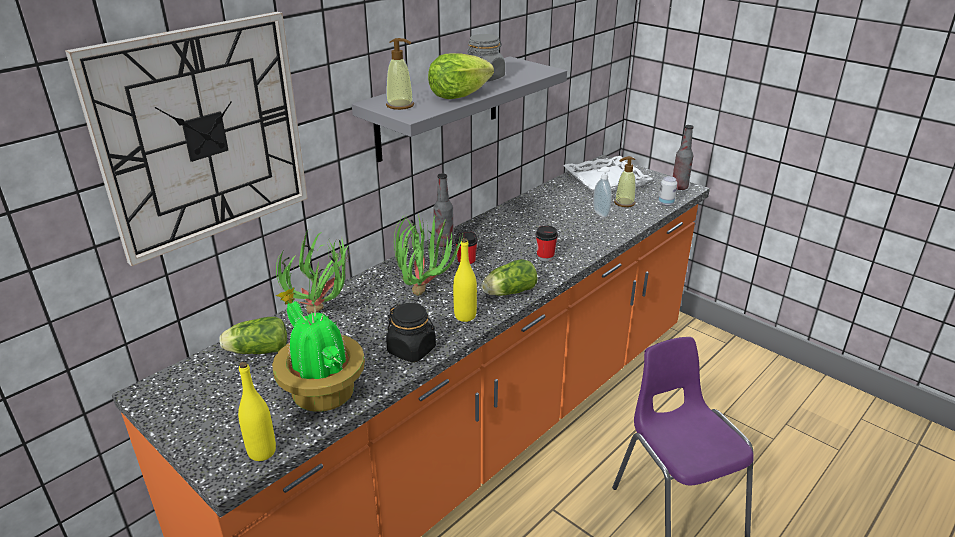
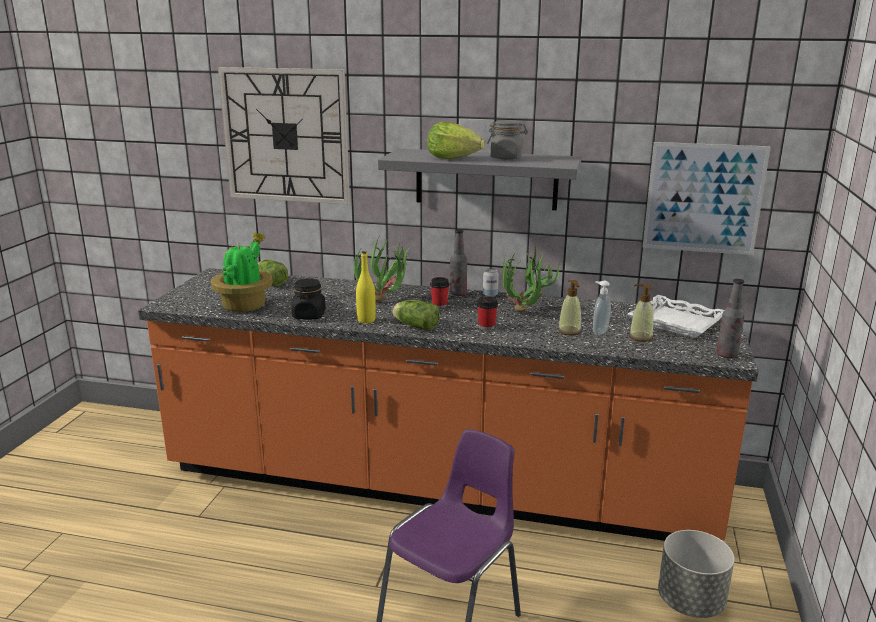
camera: 60 degrees right, 10 degrees down
yellow bottle [238,362,276,461] -> none
potted plant [276,230,349,314] -> potted plant moved to [503,245,561,312]
soap dispenser [386,38,414,110] -> soap dispenser moved to [558,280,581,335]
can [659,176,677,206] -> can moved to [483,268,499,297]
none -> picture [642,142,771,255]
none -> grey planter [658,530,735,618]

